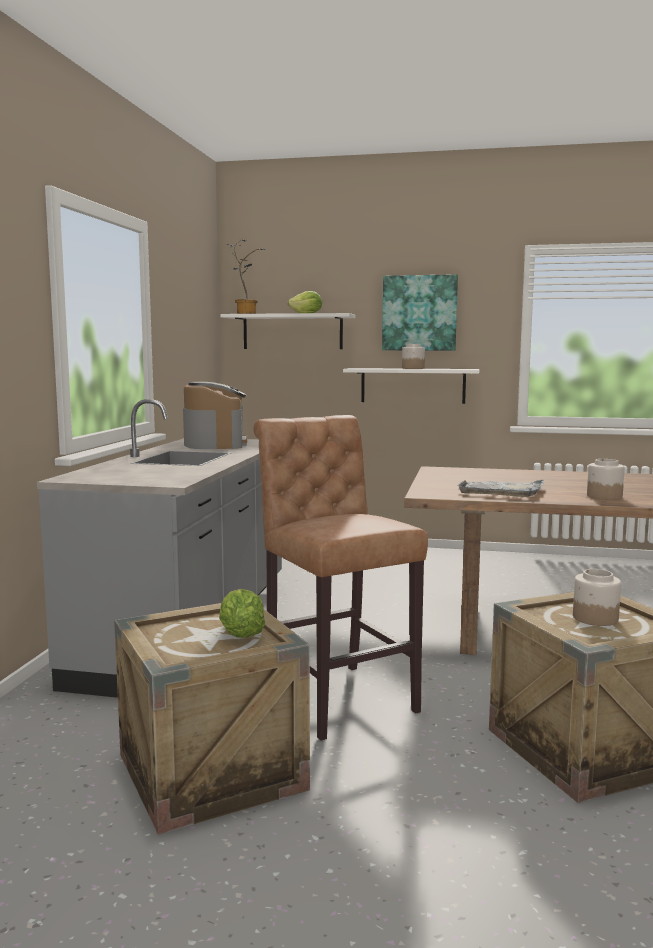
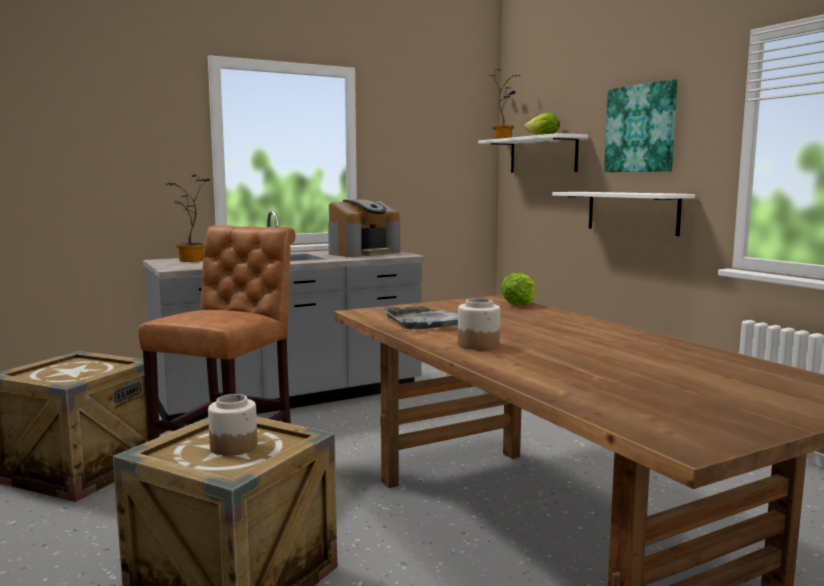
camera: 50 degrees right, 0 degrees up
lettuce [219,589,265,638] -> lettuce moved to [501,273,535,305]
jar [402,344,425,369] -> none
none -> potted plant [166,175,210,262]

